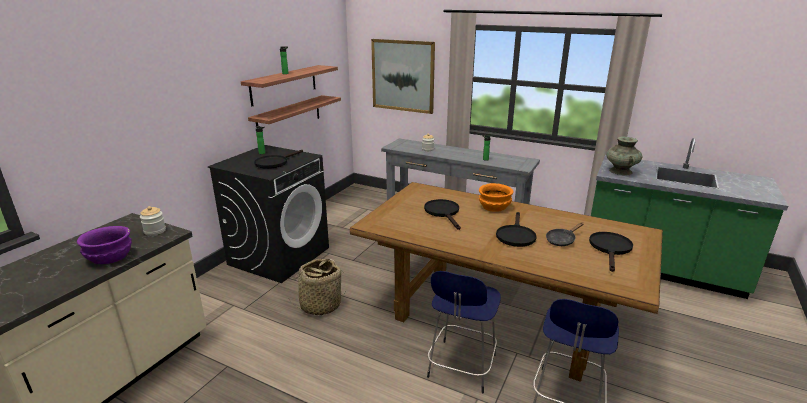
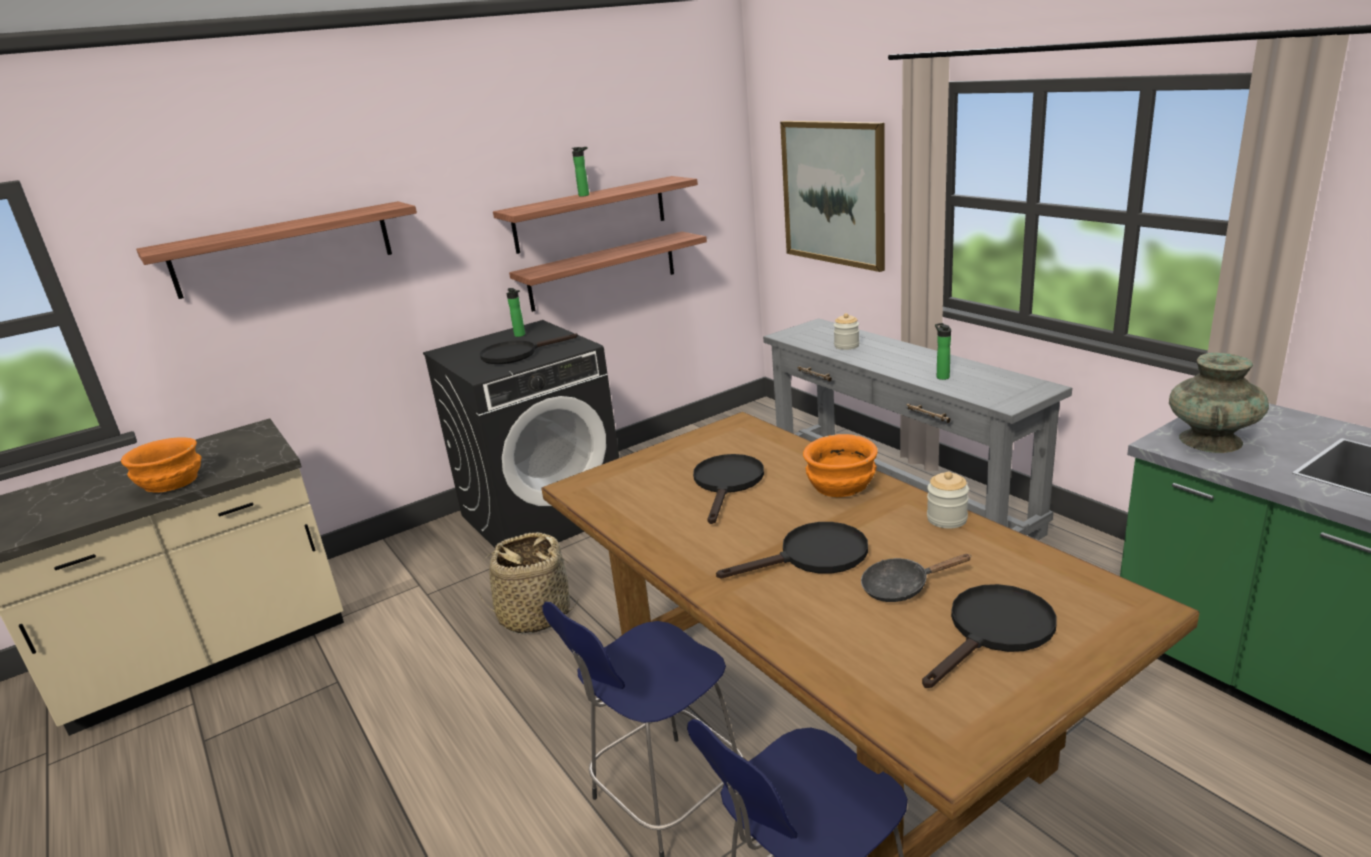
camera: 30 degrees right, 0 degrees up
purple bowl [77,226,132,264] -> orange bowl [121,437,202,492]
jar [140,206,166,236] -> jar moved to [927,471,969,529]
black frying pan [496,212,537,247] -> black frying pan turned 150 degrees counterclockwise [716,522,868,578]
none -> shelf [136,201,417,299]

